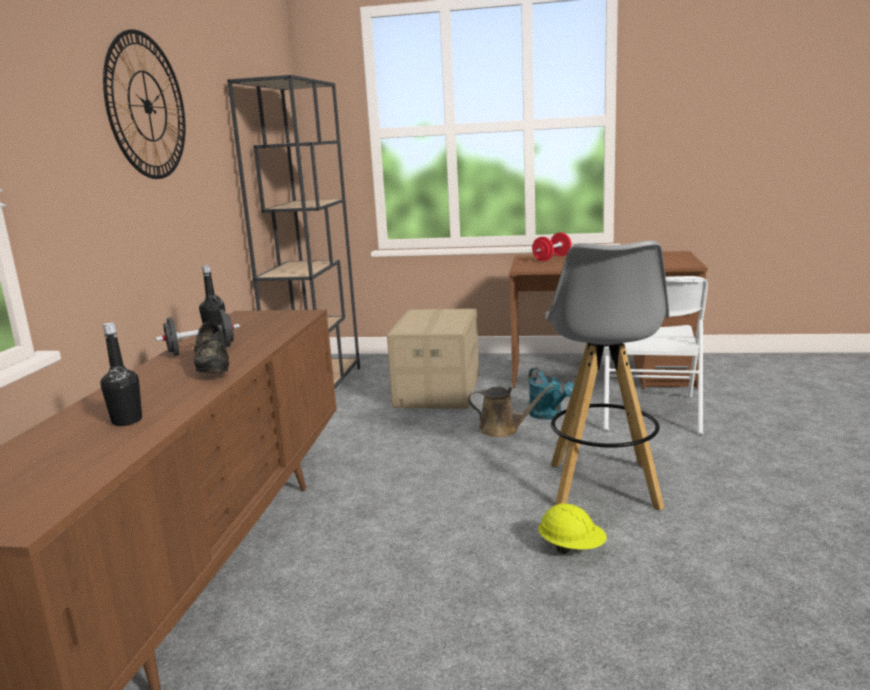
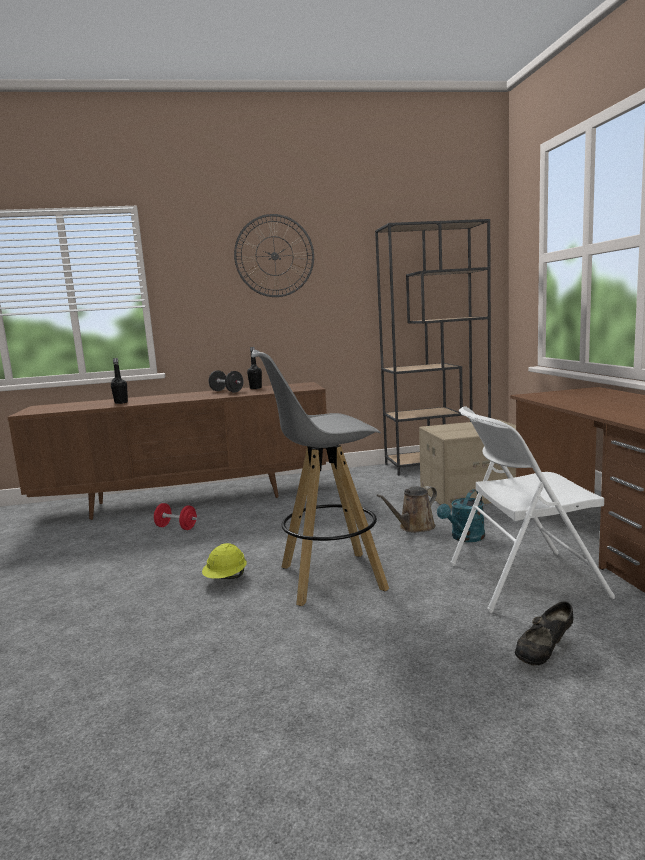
camera: 70 degrees right, 5 degrees down
black shoe [194,321,229,373] -> black shoe moved to [515,602,573,665]
brown watering can [468,385,554,438] -> brown watering can turned 60 degrees clockwise [377,486,437,533]
red dumbbell [532,232,572,261] -> red dumbbell moved to [154,503,197,530]

